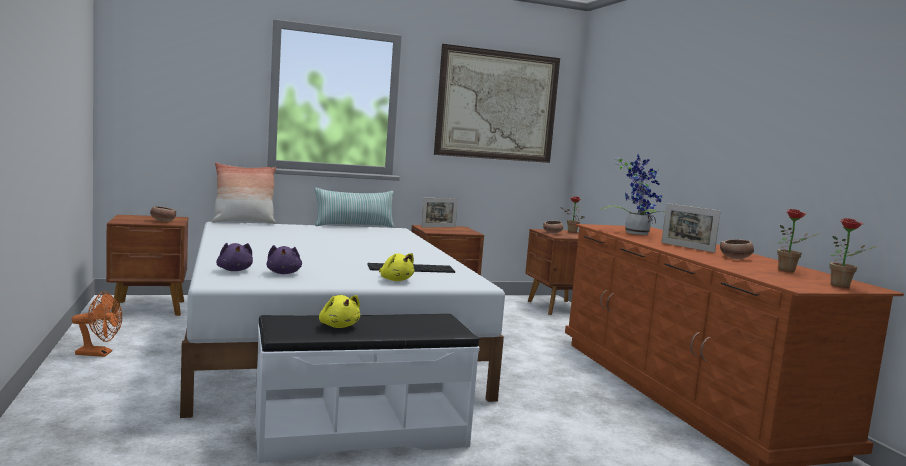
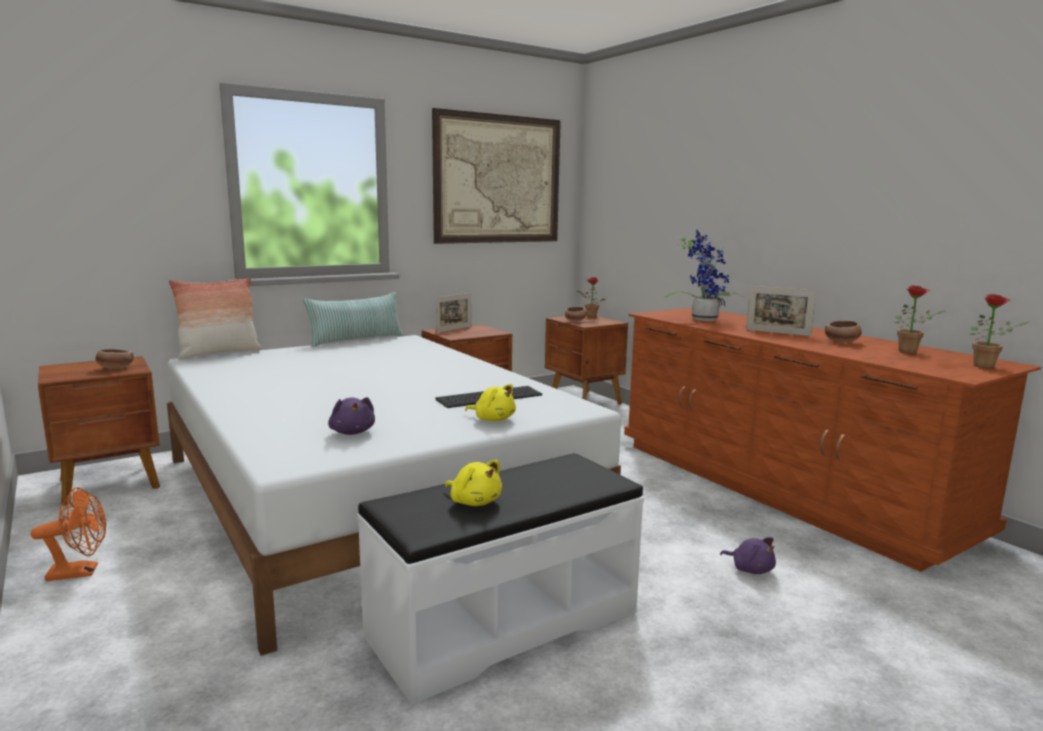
camera: 15 degrees left, 5 degrees up
purple plush toy [216,243,253,271] -> purple plush toy moved to [720,537,776,574]

